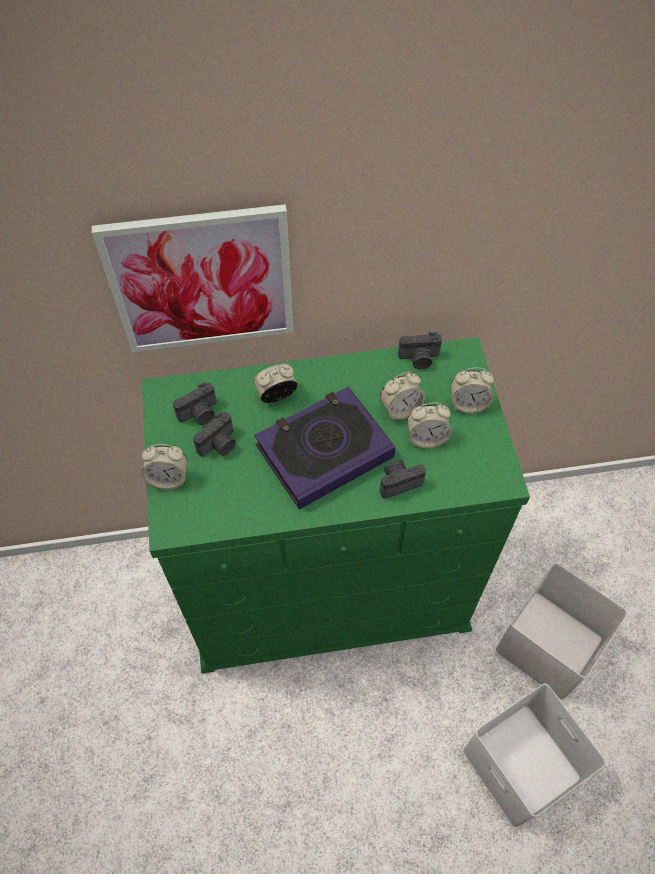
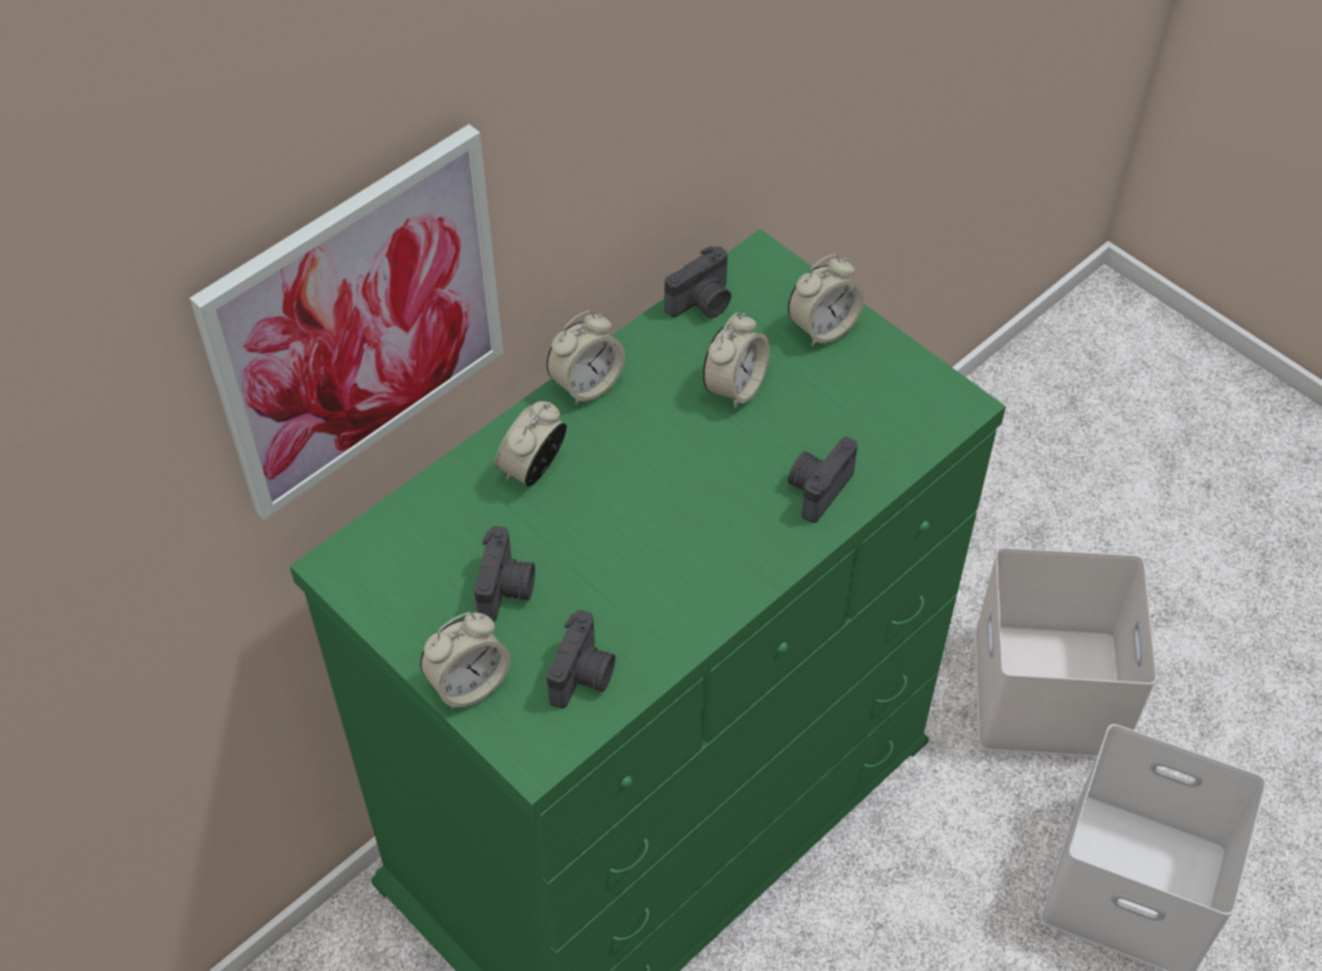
camera: 35 degrees left, 5 degrees down
camera [173,382,217,425] -> camera moved to [546,610,615,709]
book [254,386,395,509] -> none
alarm clock [407,402,452,448] -> alarm clock moved to [546,310,625,405]

